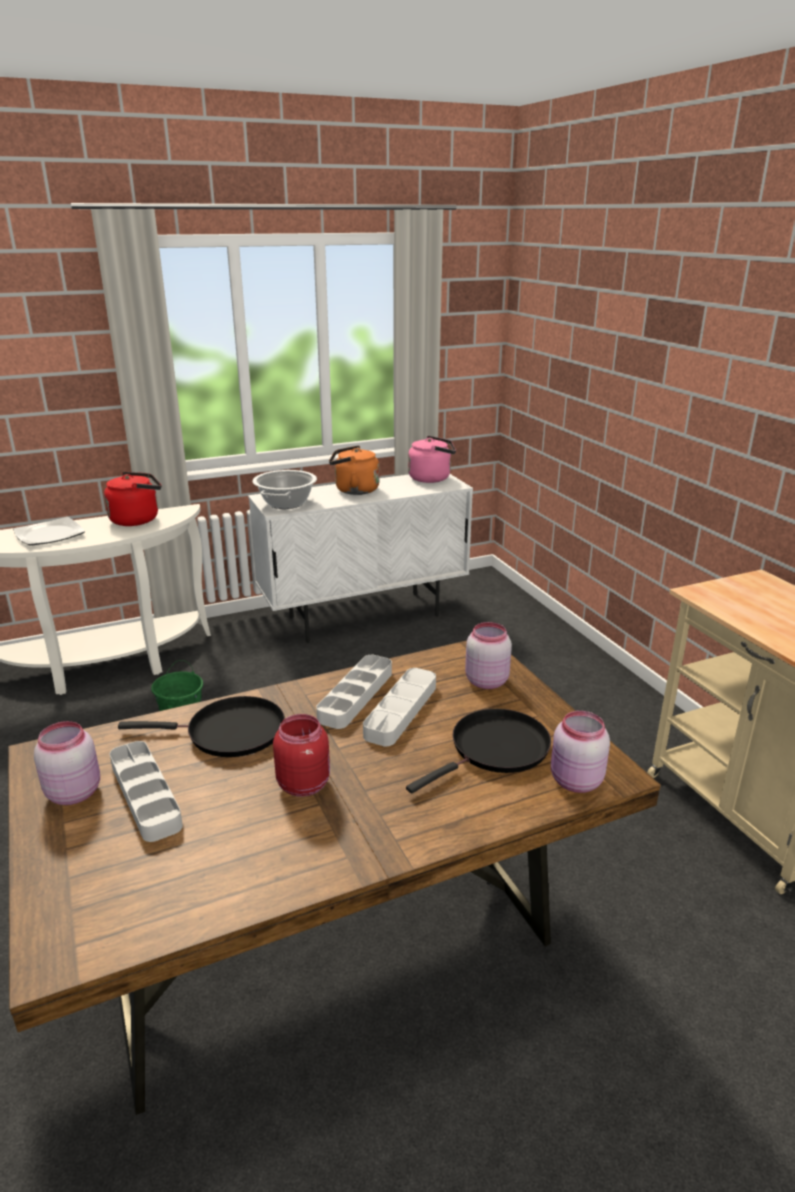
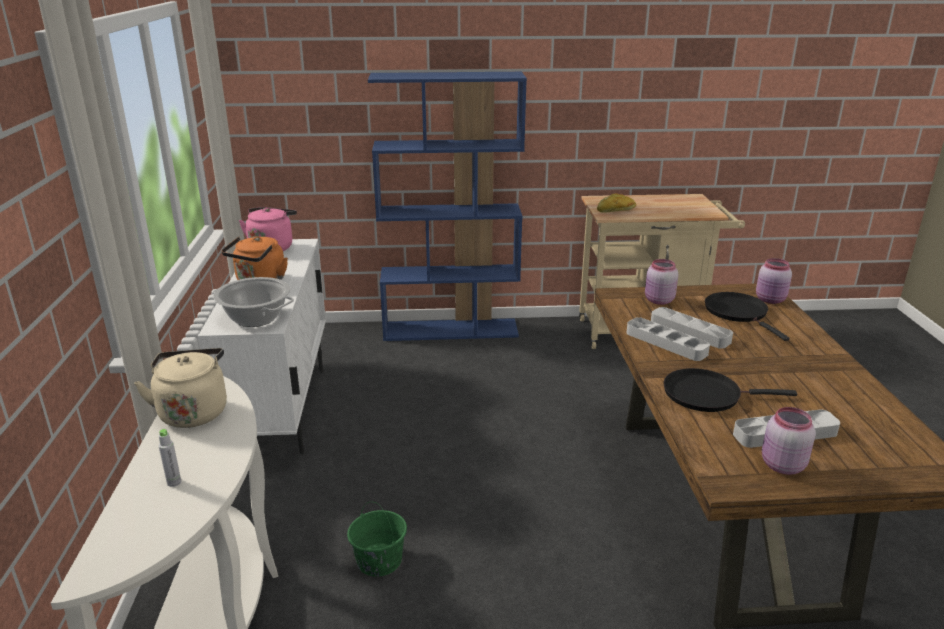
camera: 70 degrees left, 0 degrees up
plate [13,517,85,546] -> grey bottle [158,429,181,487]
red kettle [104,472,161,526] -> beige kettle [134,348,227,428]
black frying pan [118,696,285,757] -> black frying pan turned 105 degrees counterclockwise [664,368,797,412]
red jar [273,714,330,797] -> none
none -> blue bookcase [368,72,527,341]
none -> bread [597,193,636,213]

